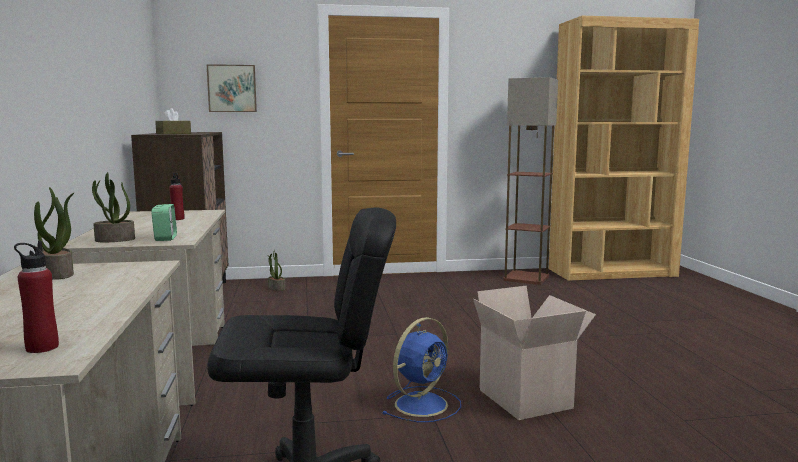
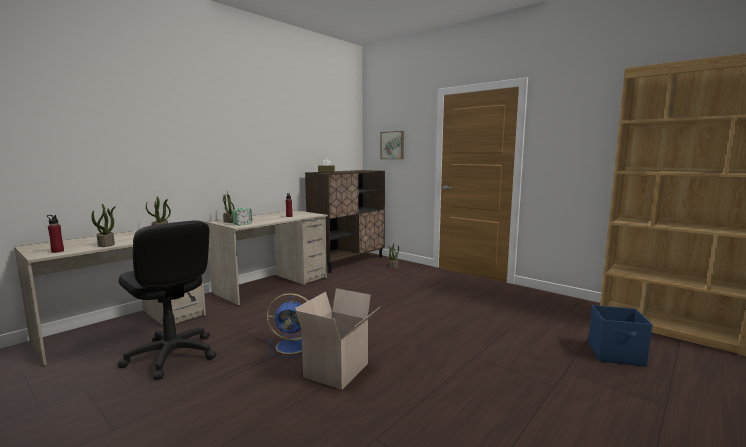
camera: 50 degrees right, 0 degrees up
floor lamp [503,77,558,285] -> none
none -> potted plant [92,204,116,247]
none -> blue storage box [588,305,652,367]

